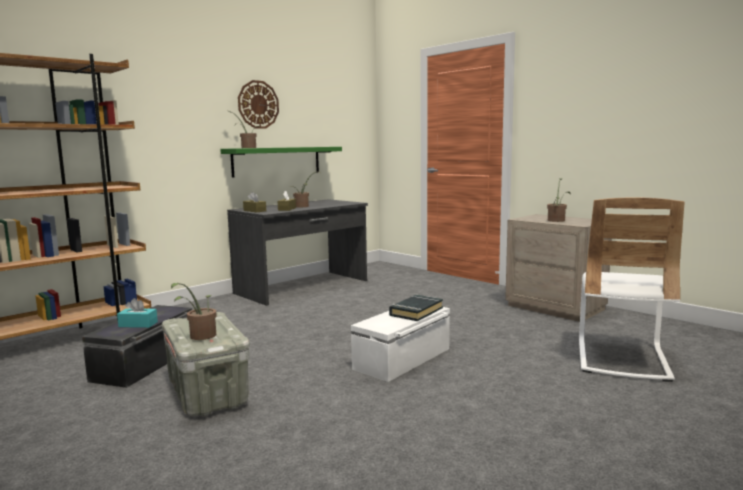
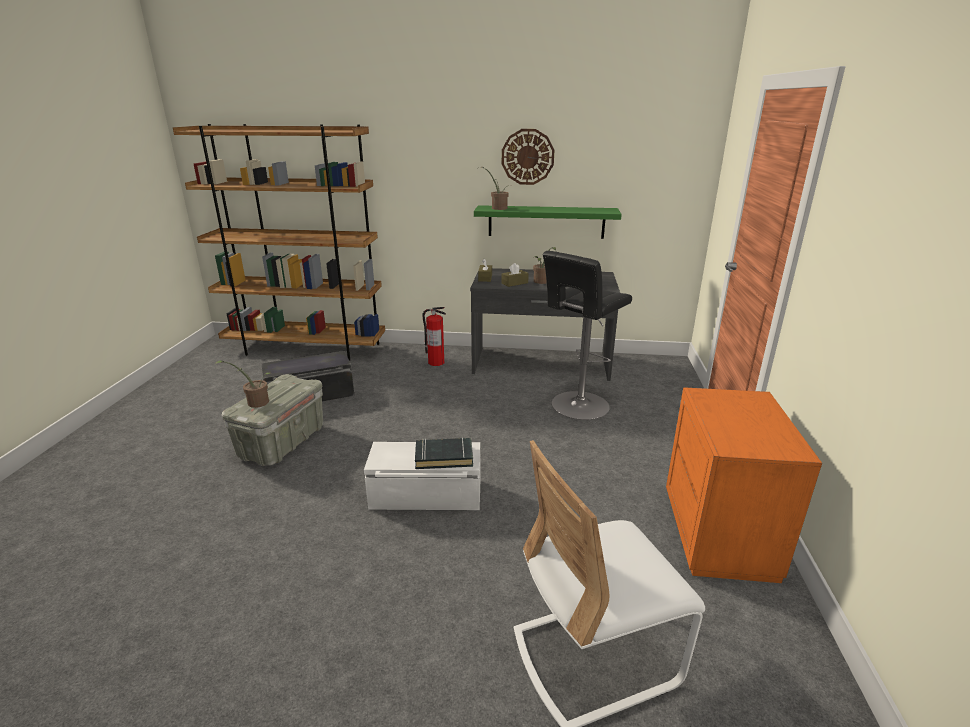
camera: 50 degrees right, 15 degrees up
turquoise tissue box [117,298,158,328] -> none
beige nightstand [505,214,612,322] -> orange nightstand [666,387,822,583]
potted plant [547,178,570,222] -> none
none -> fire extinguisher [422,307,446,366]
none -> black stool [543,251,632,420]

